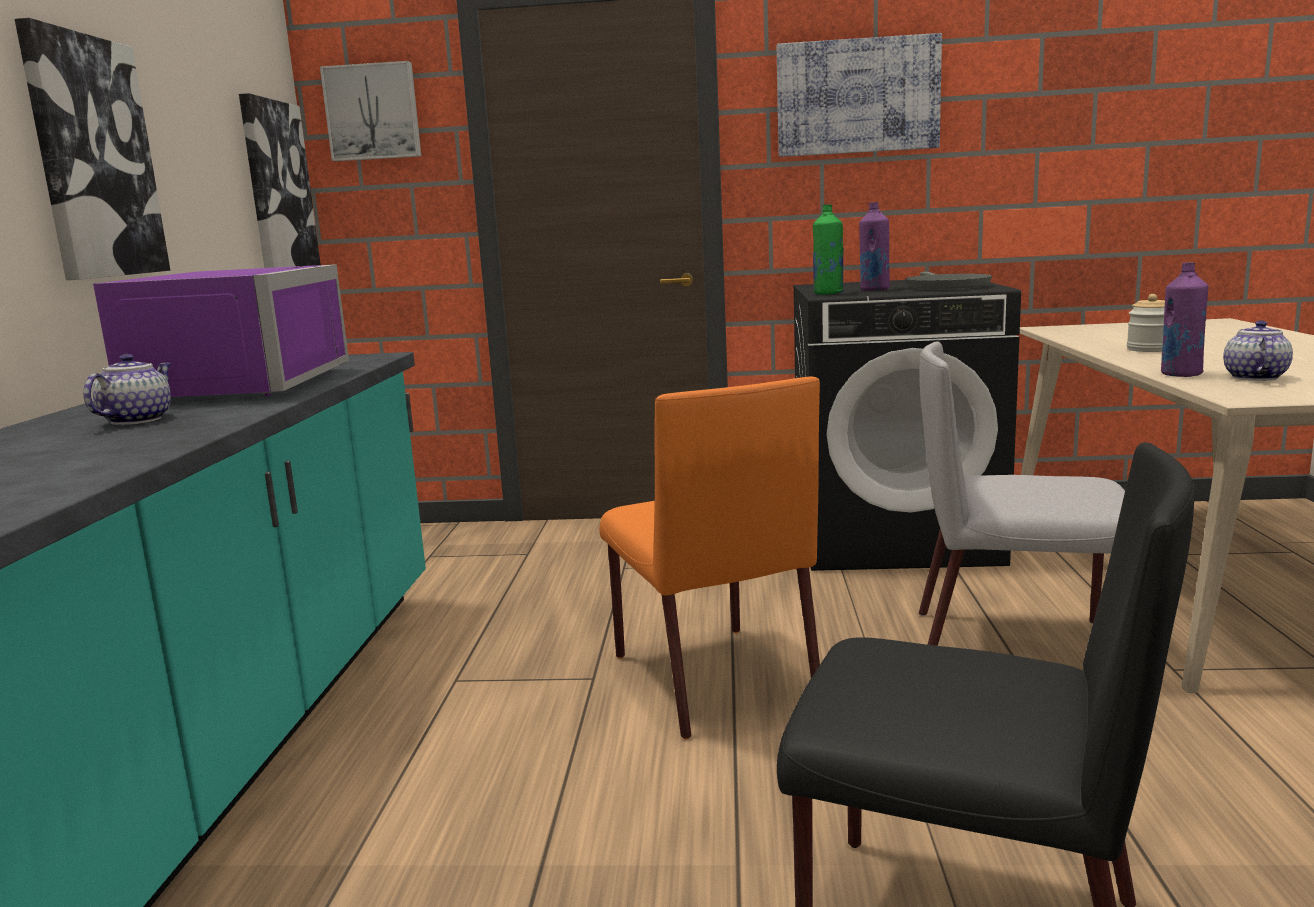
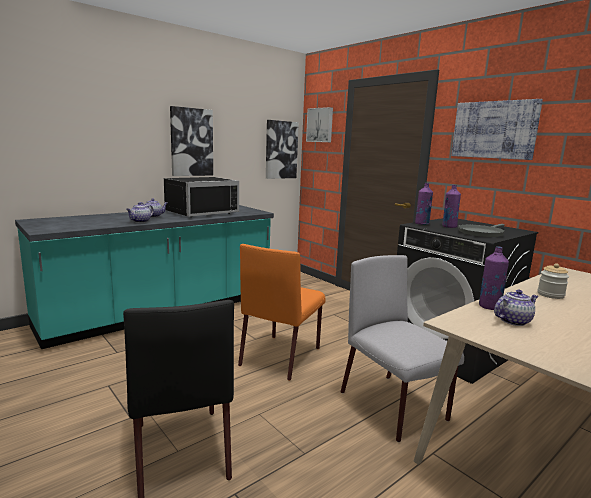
camera: 45 degrees right, 0 degrees up
purple microwave [93,264,349,397] -> black microwave [164,177,239,217]
green bottle [813,204,844,295] -> purple bottle [415,183,433,225]
none -> teapot [126,202,154,223]

